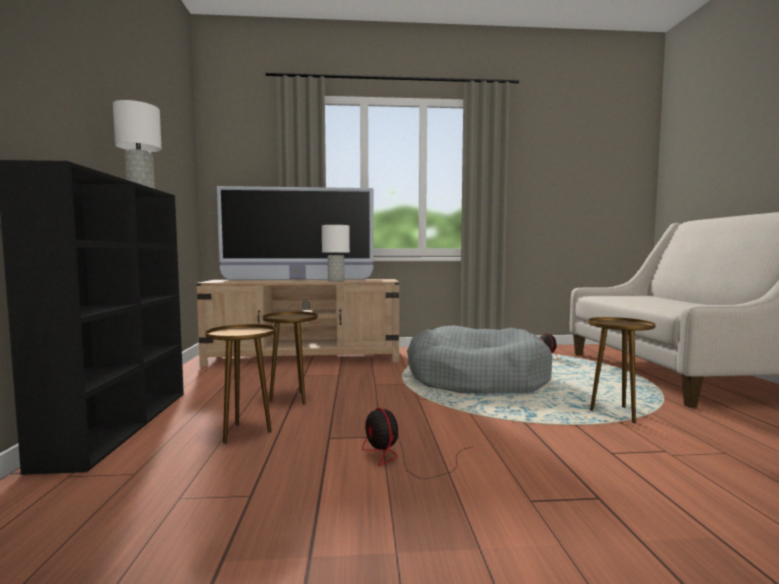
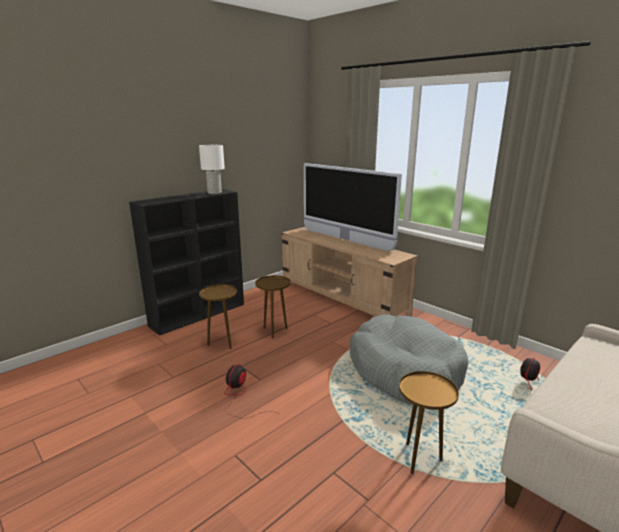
camera: 50 degrees right, 15 degrees up
white table lamp [322,225,350,282] -> none

